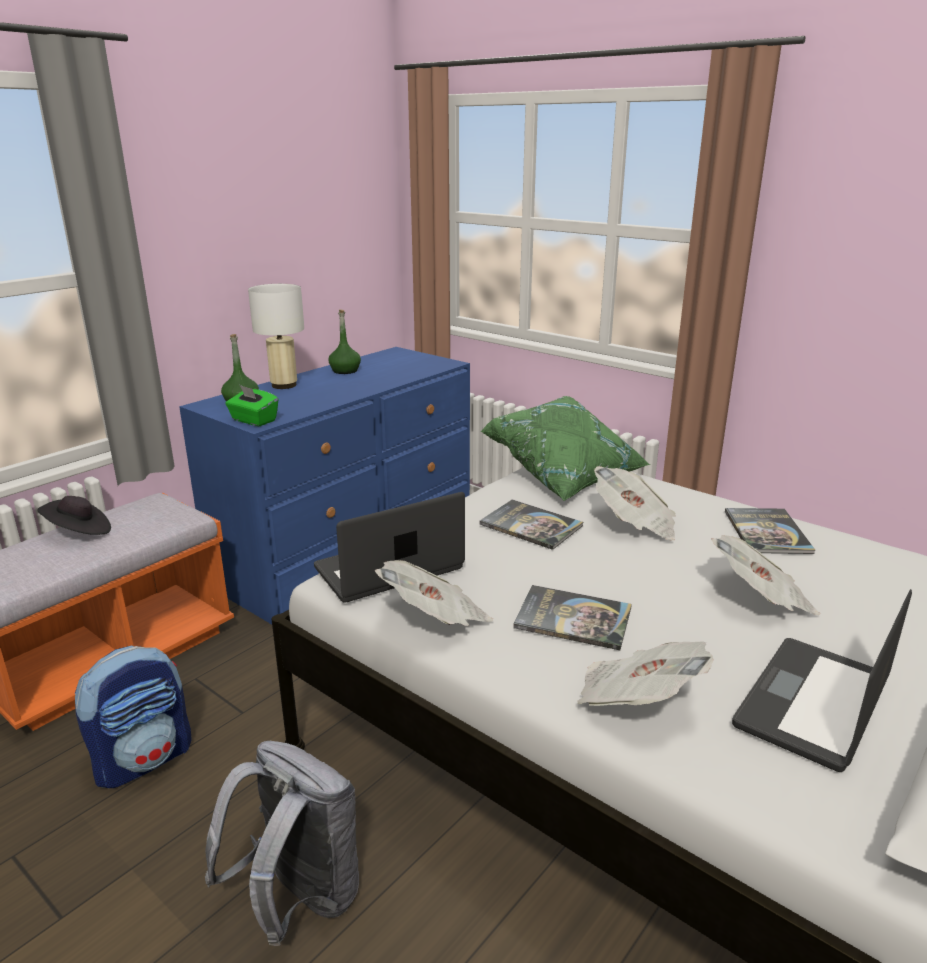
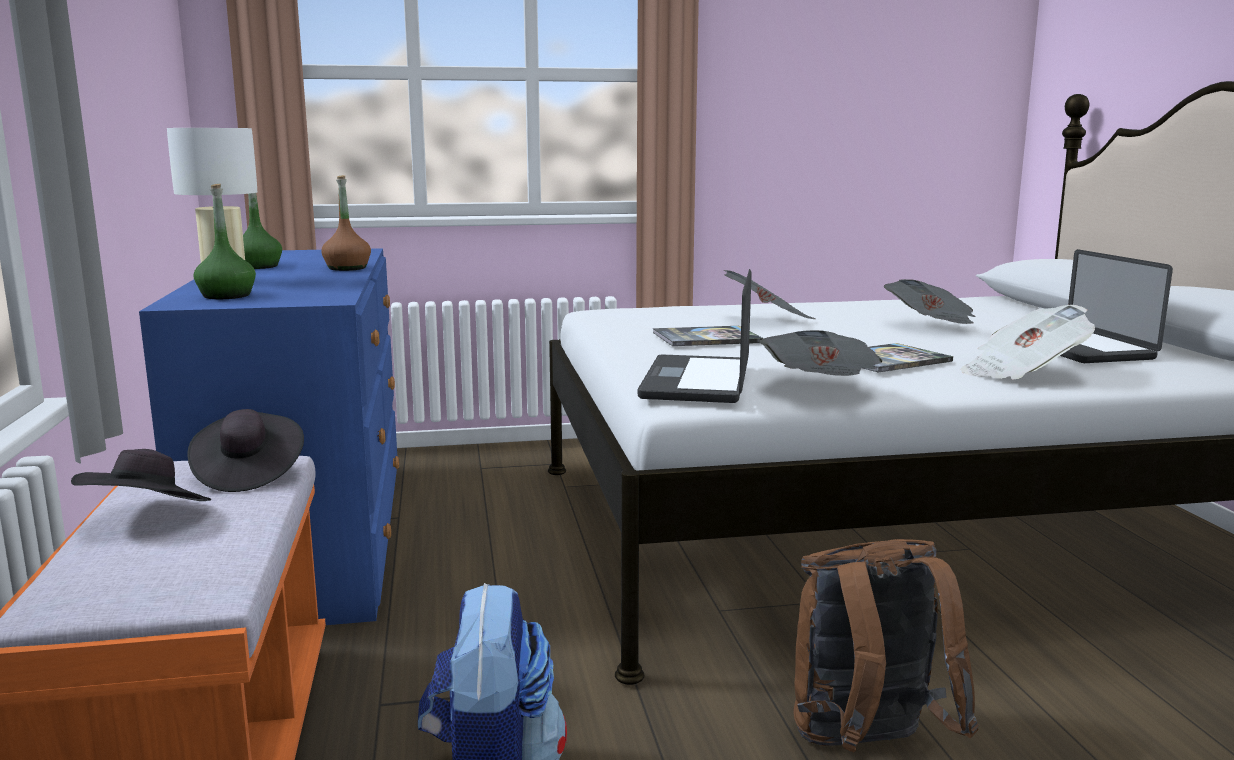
camera: 50 degrees left, 10 degrees down
grey backpack [205,741,359,946] -> brown backpack [793,539,979,752]
green tissue box [225,385,279,426] -> none
green pillow [481,396,650,501] -> none
book [725,508,815,554] -> none
none -> black hat [187,409,304,492]
none -> brown bottle [321,175,371,271]

